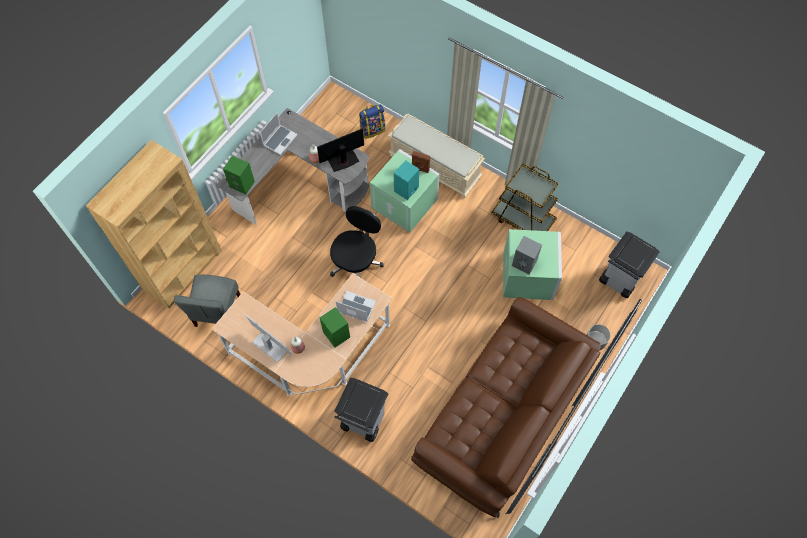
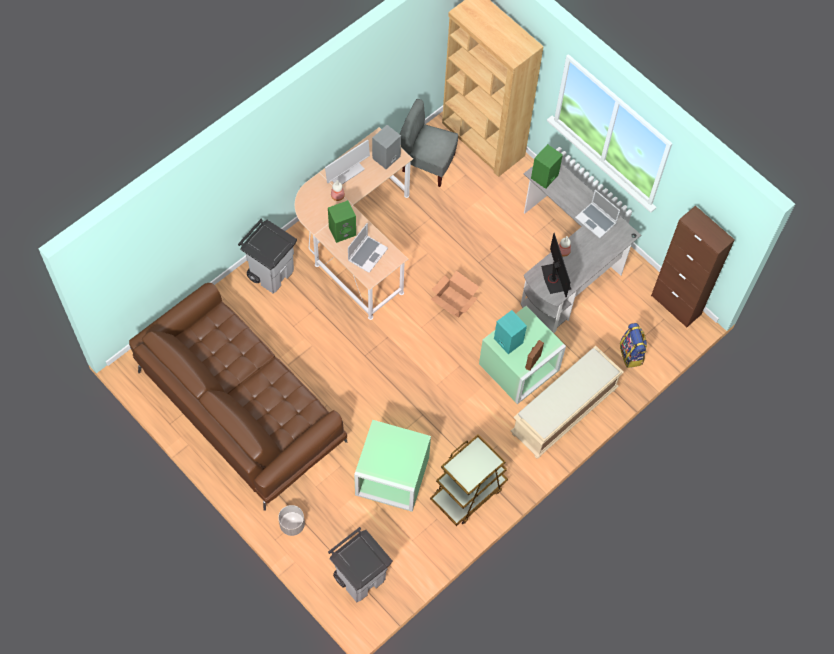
camera: 100 degrees right, 0 degrees up
black office chair [330,206,383,277] -> cardboard box [431,271,479,318]
grey speaker [512,236,542,275] -> grey speaker moved to [372,125,401,169]
none -> brown cabinet [651,206,735,328]

